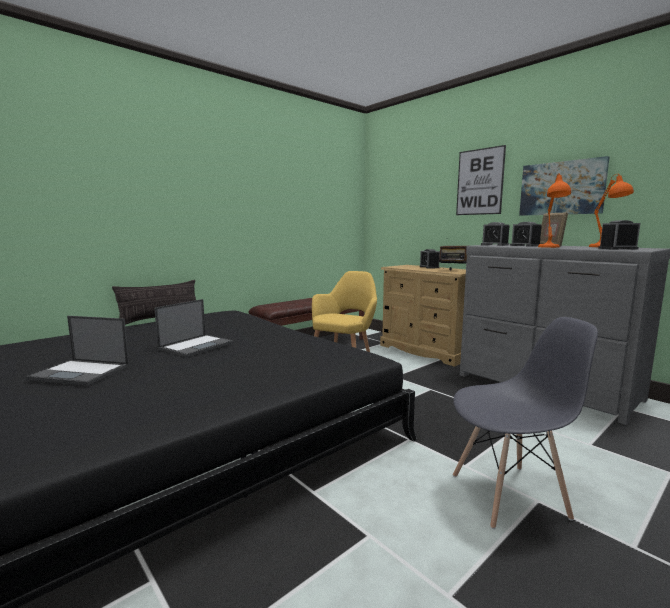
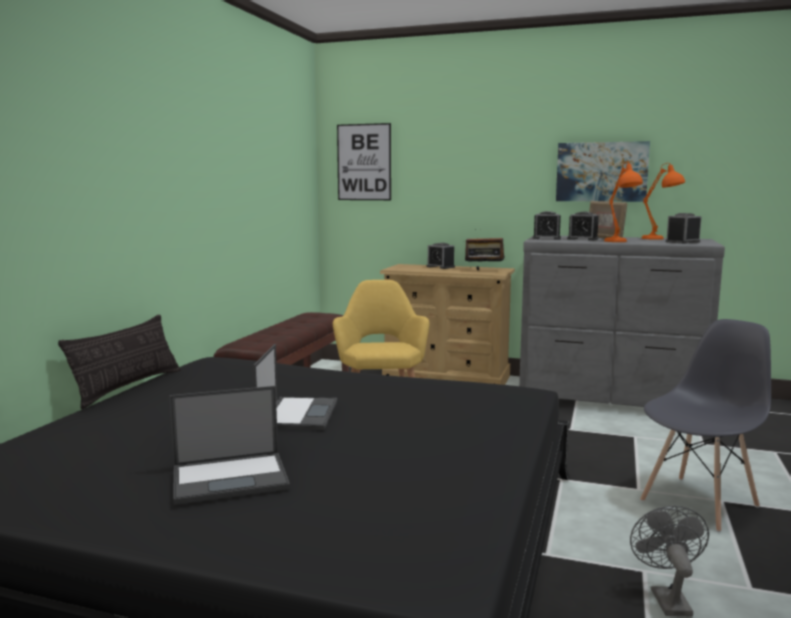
camera: 30 degrees left, 0 degrees up
picture [456,145,506,215] -> picture moved to [337,123,391,200]
none -> grey fan [630,506,709,617]

